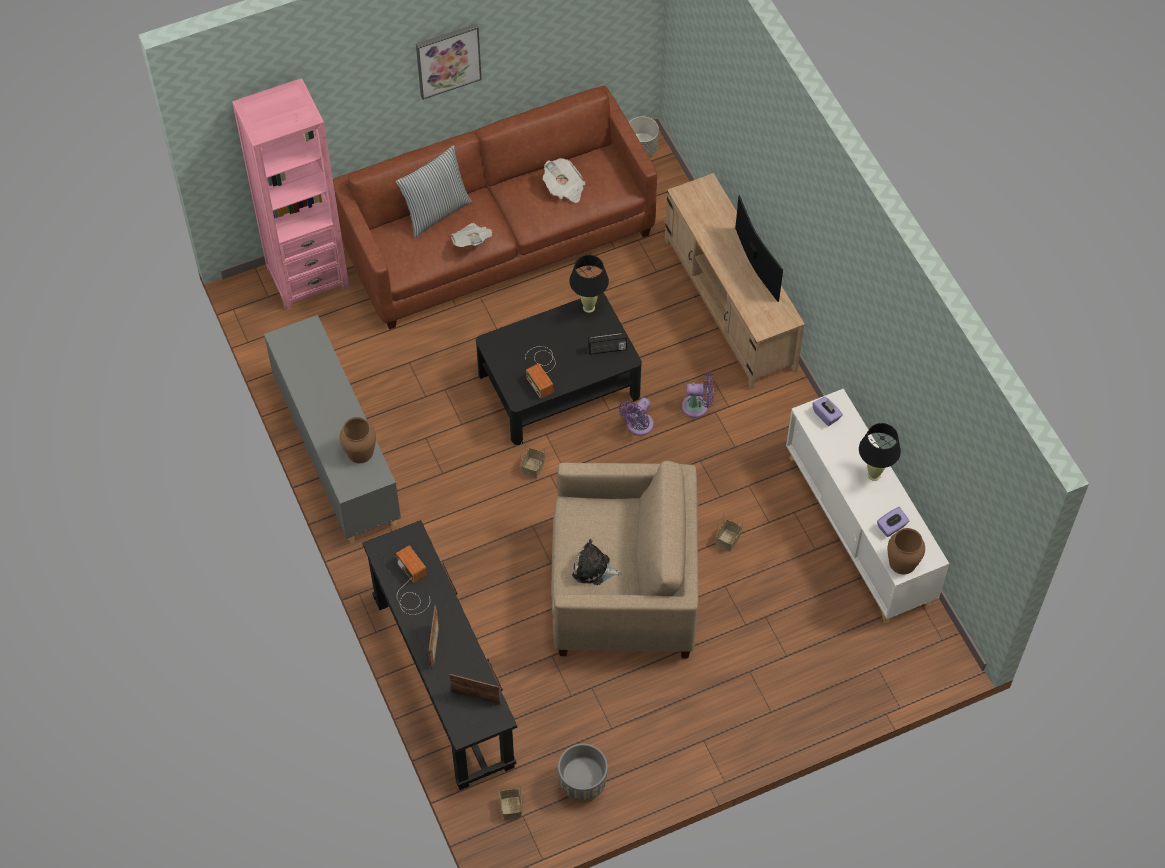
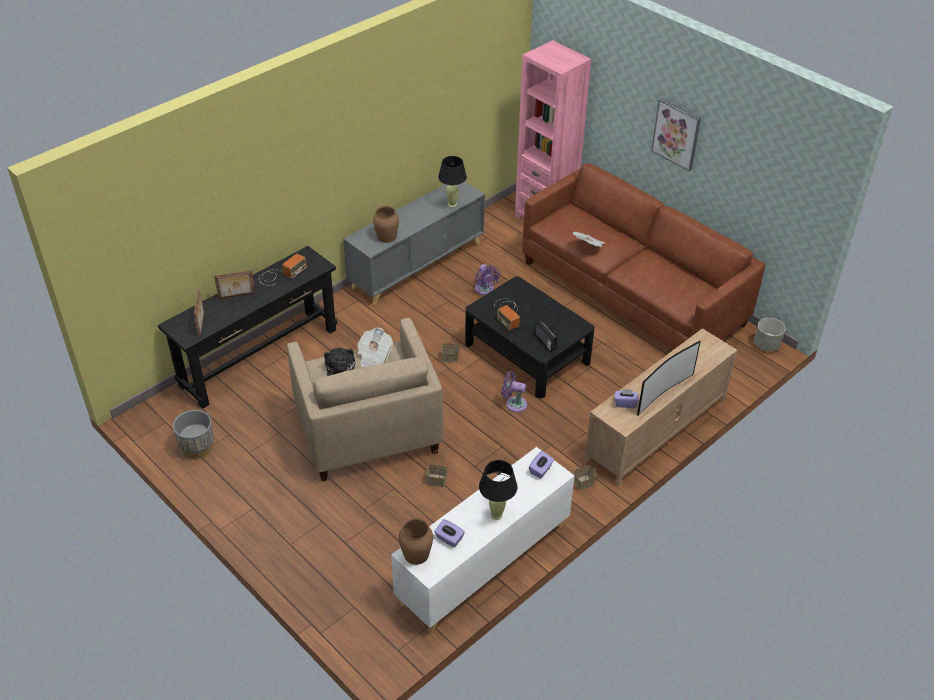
camera: 70 degrees right, 15 degrees down
pillow [396,145,472,238] -> none
basket [498,786,523,820] -> basket moved to [573,453,597,490]
radio [525,346,555,398] -> radio turned 75 degrees counterclockwise [494,299,520,330]
newspaper [543,158,586,203] -> newspaper moved to [357,328,393,367]
black table lamp [569,255,609,313] -> black table lamp moved to [438,156,467,207]
purple fan [682,372,714,418] -> purple fan moved to [475,264,500,295]
none -> purple tissue box [615,389,639,408]

